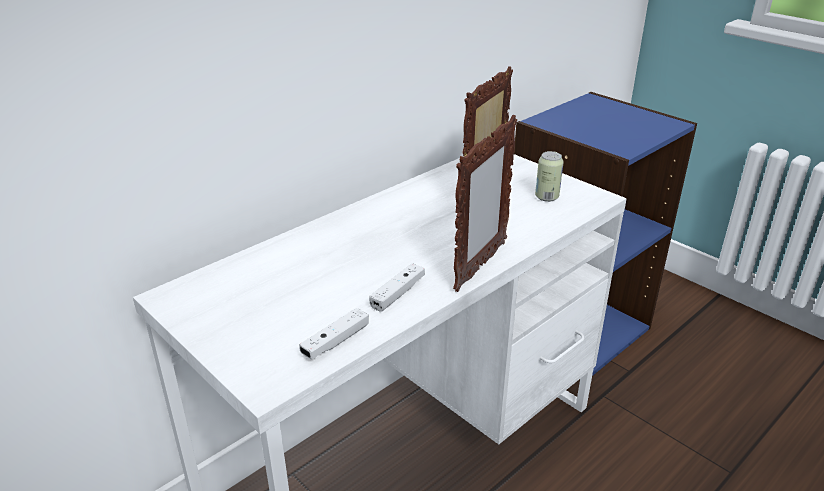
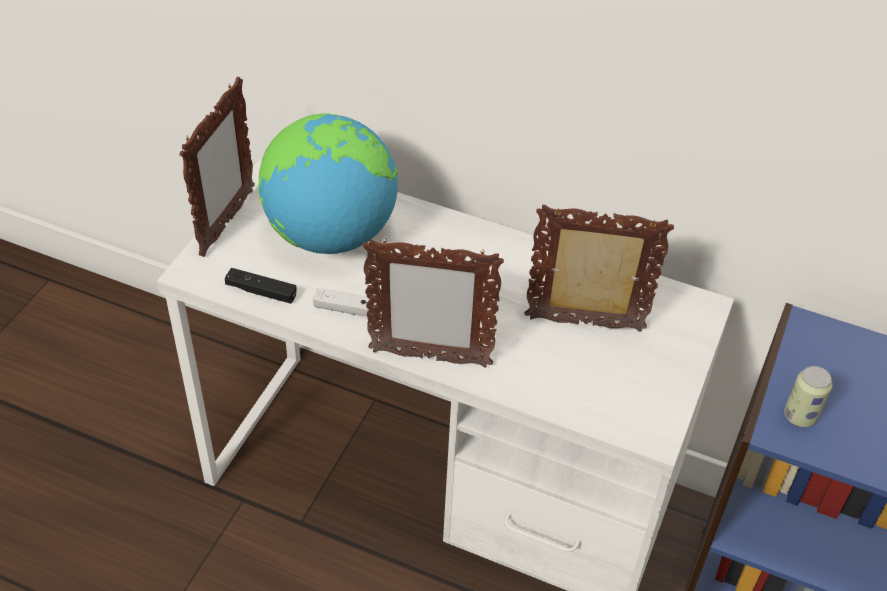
camera: 65 degrees right, 15 degrees up
white game controller [299,308,369,359] -> black game controller [225,268,297,303]
can [535,151,564,202] -> can moved to [784,366,832,427]
none -> picture frame [179,77,255,257]
none -> globe [258,113,398,254]

